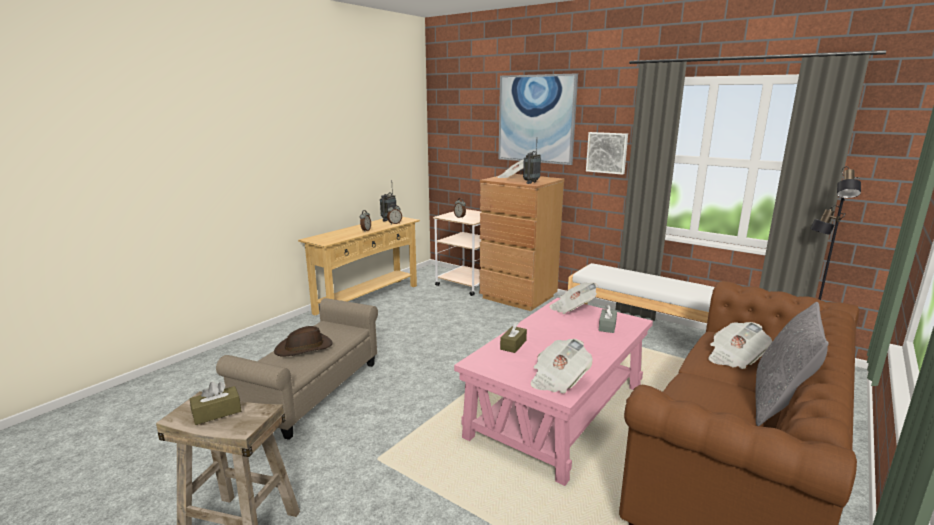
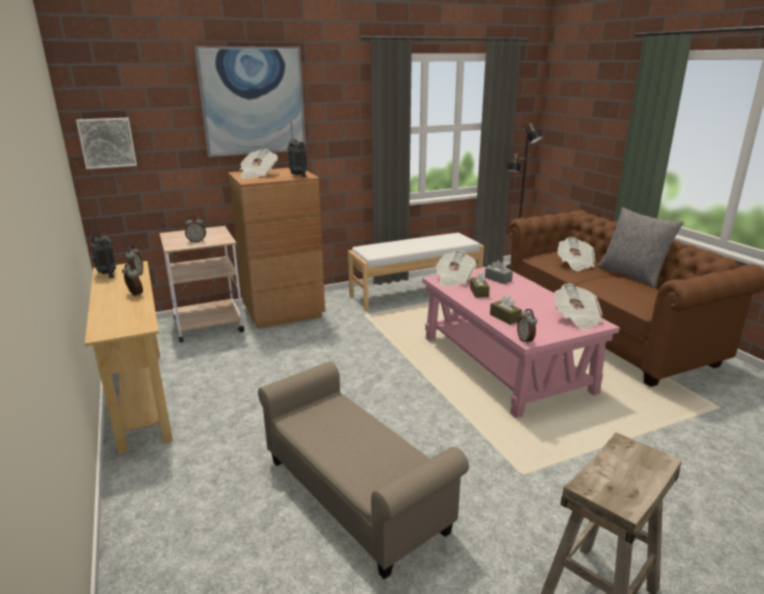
camera: 60 degrees left, 5 degrees up
brown tissue box [190,382,241,425] -> brown tissue box moved to [470,272,490,298]
brown hat [274,326,333,357] -> none
picture [586,132,628,175] -> picture moved to [76,118,137,169]
none -> alarm clock [517,309,537,344]

